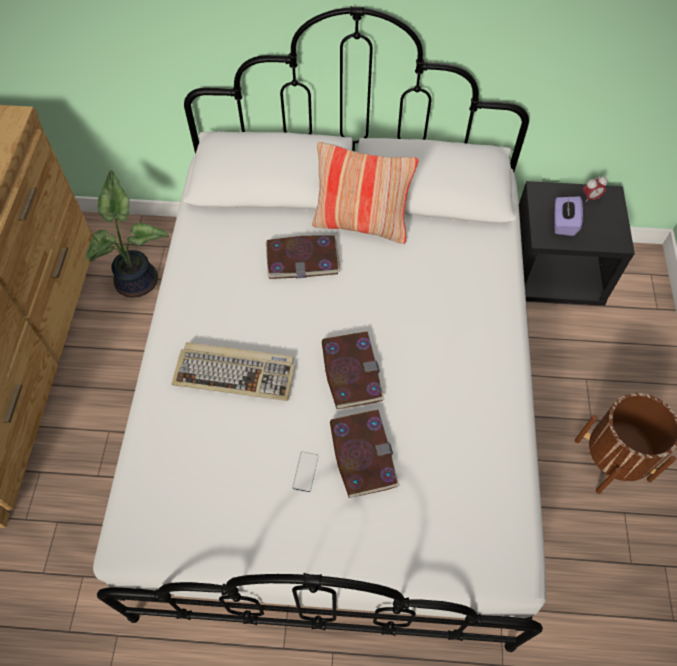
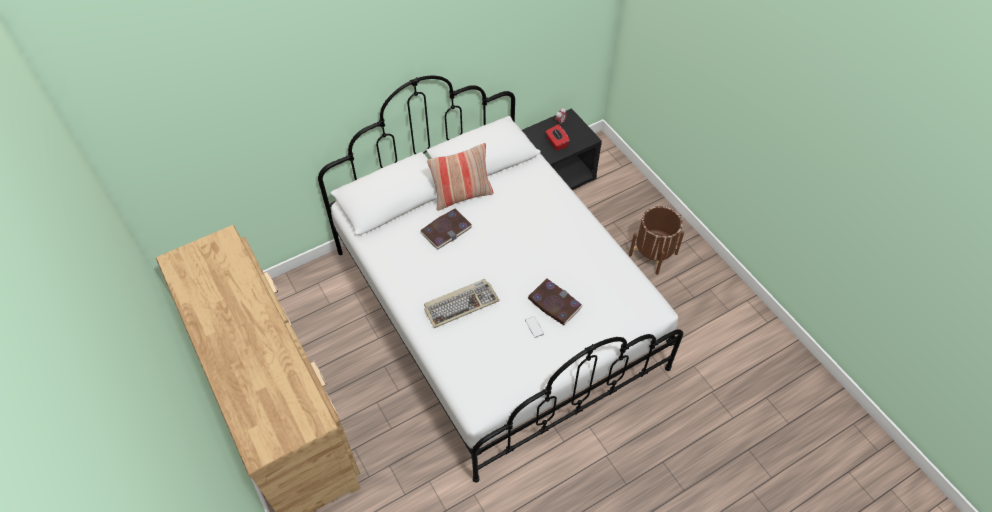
camera: 35 degrees left, 5 degrees down
potted plant [85,170,169,297] -> none
book [322,331,384,409] -> none
purple tissue box [554,196,583,236] -> red tissue box [546,124,570,151]

